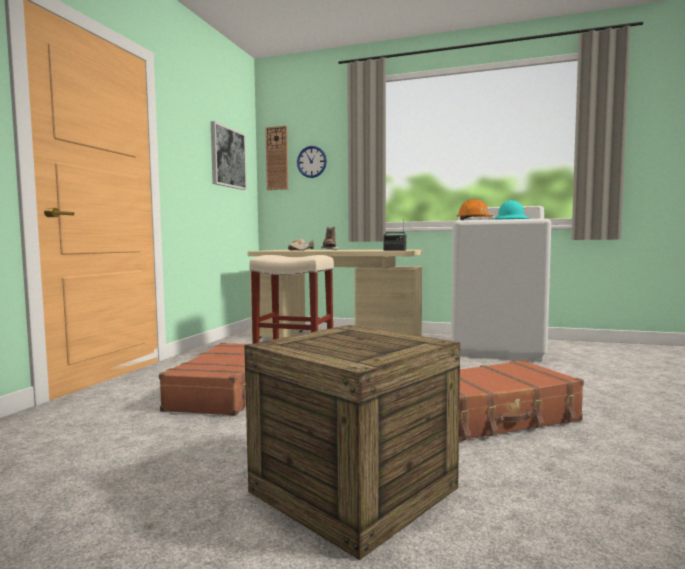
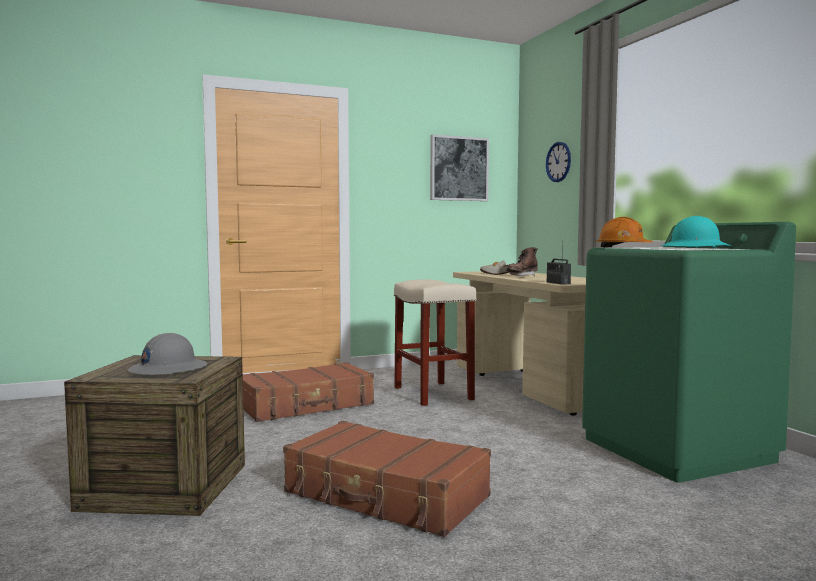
camera: 50 degrees right, 0 degrees up
wall clock [265,126,288,190] -> none
white washing machine [451,206,551,362] -> green washing machine [582,222,796,483]
none -> grey hard hat [128,333,207,375]

